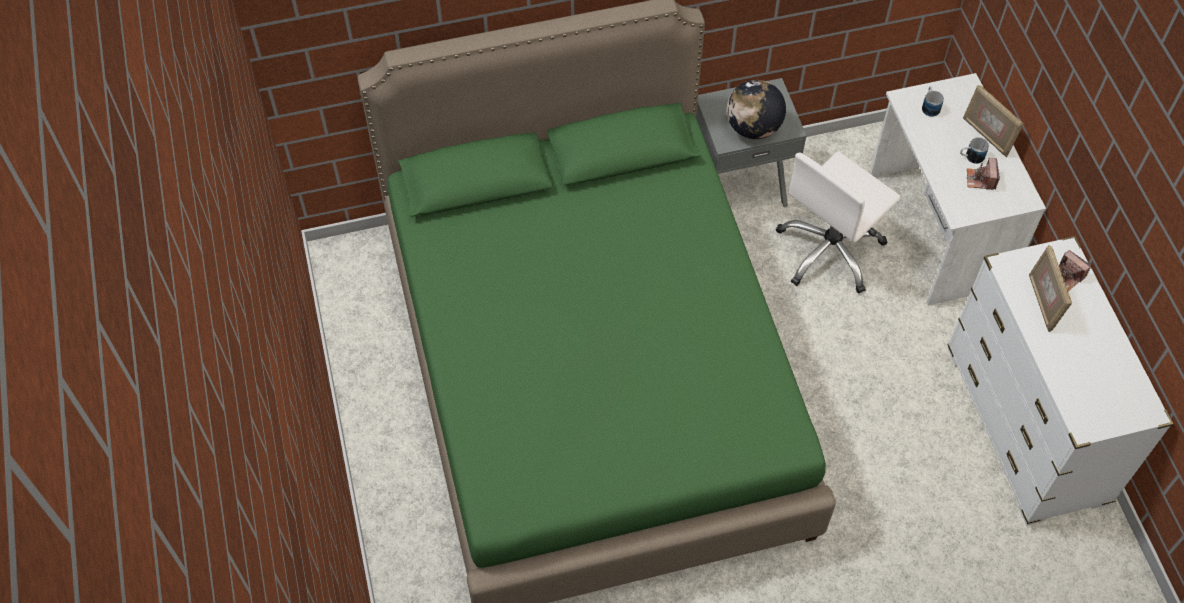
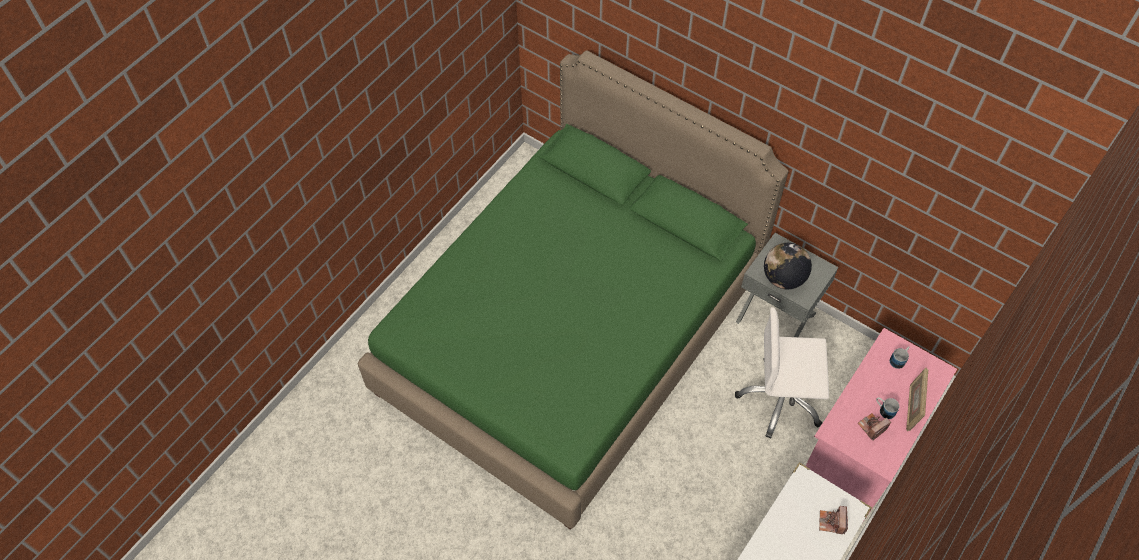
camera: 50 degrees right, 0 degrees up
white desk [870,73,1046,306] -> pink desk [806,328,957,522]
picture frame [1029,245,1072,332] -> none

